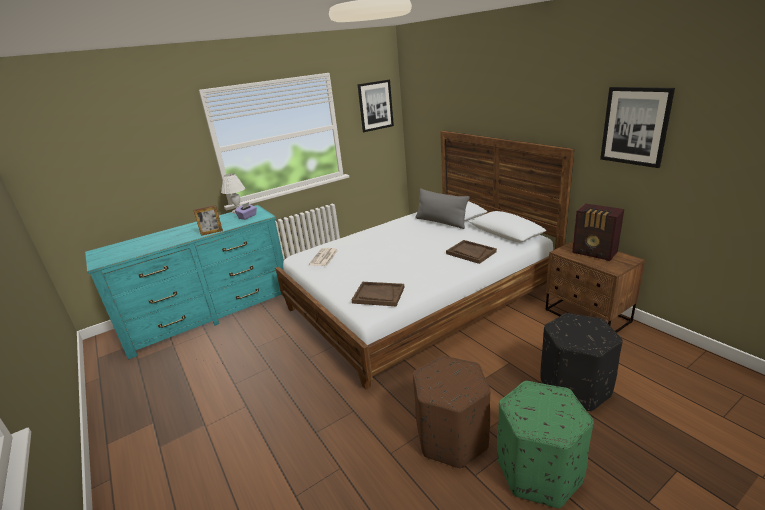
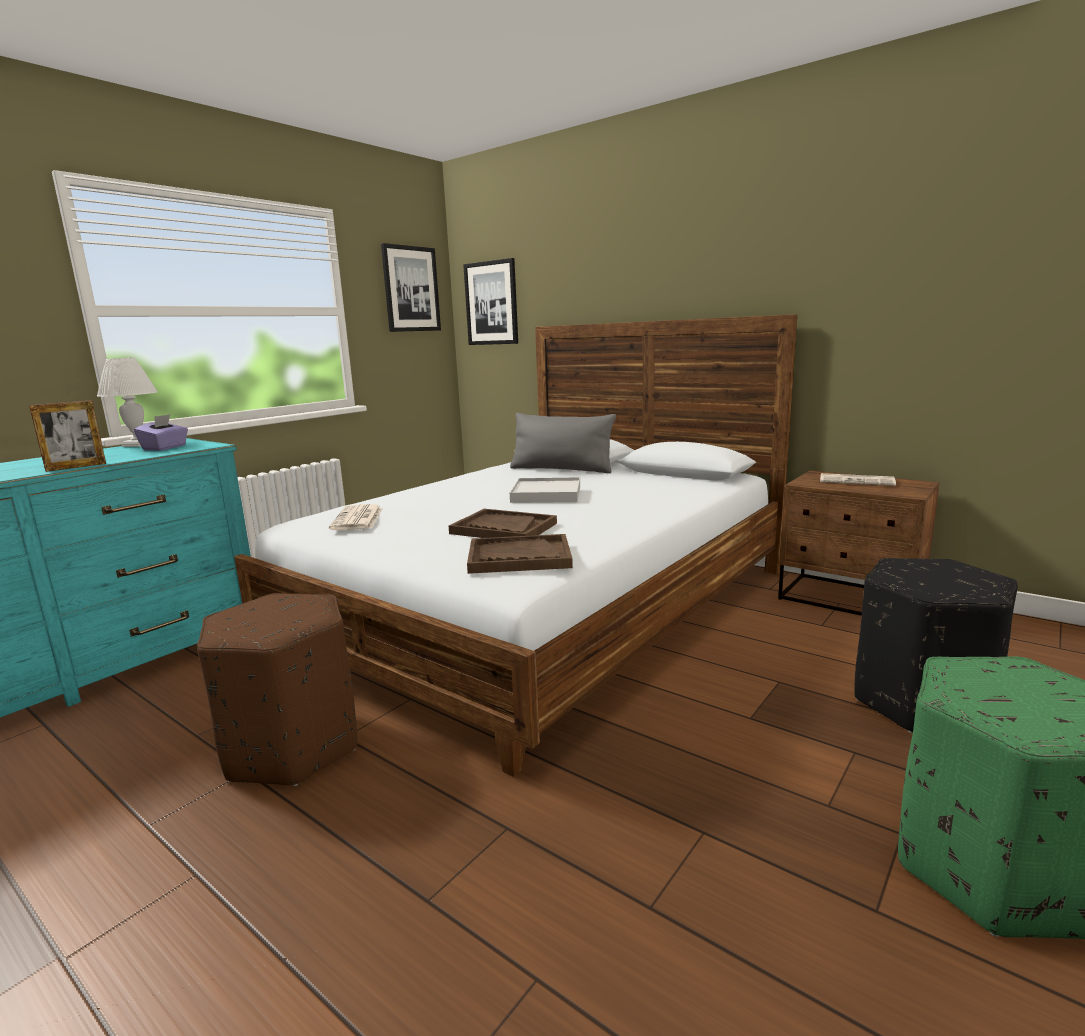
camera: 20 degrees left, 10 degrees down
brown ottoman [413,355,490,468] -> brown ottoman moved to [197,593,357,786]
brown tray [446,240,497,264] -> brown tray moved to [449,509,557,538]
radio [572,203,624,261] -> newspaper [820,473,896,486]
picture [600,87,675,168] -> picture moved to [463,258,518,345]
none -> white tray [510,477,580,503]

